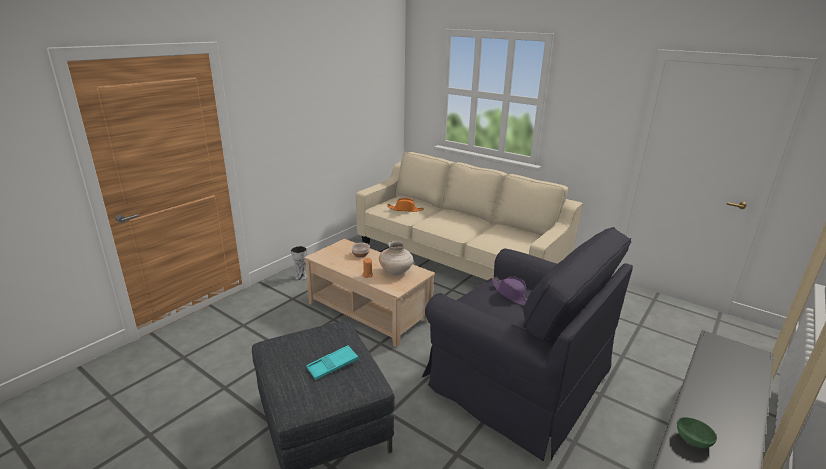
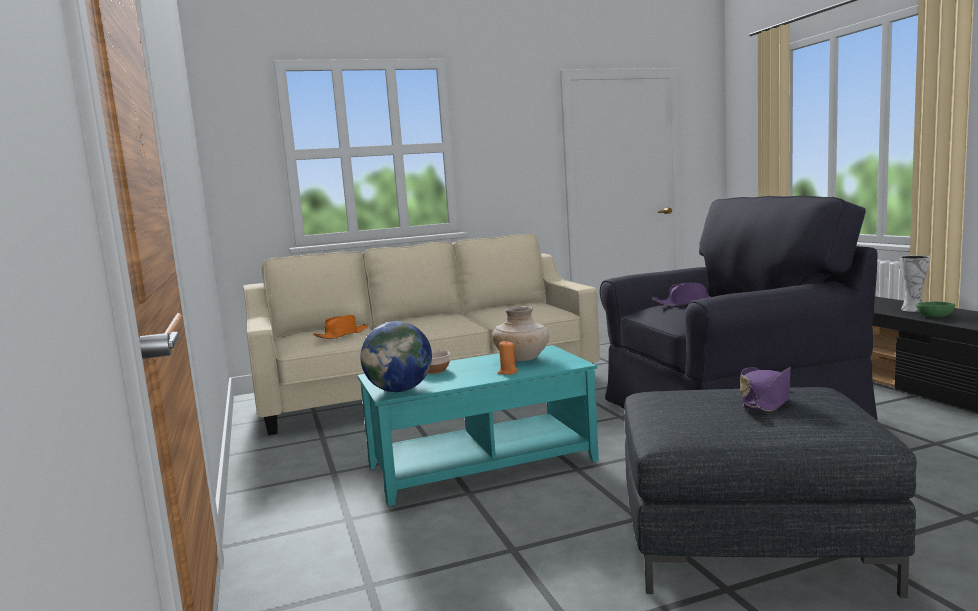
camera: 55 degrees left, 15 degrees down
vase [291,246,307,280] -> vase moved to [899,255,930,312]
beige coffee table [304,239,435,347] -> turquoise coffee table [357,345,599,506]
turquoise tray [306,345,358,380] -> purple hat [740,367,791,412]
none -> globe [360,321,432,392]

